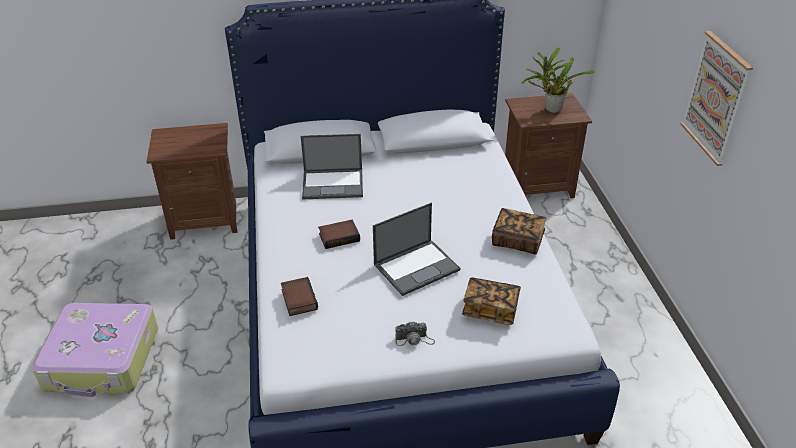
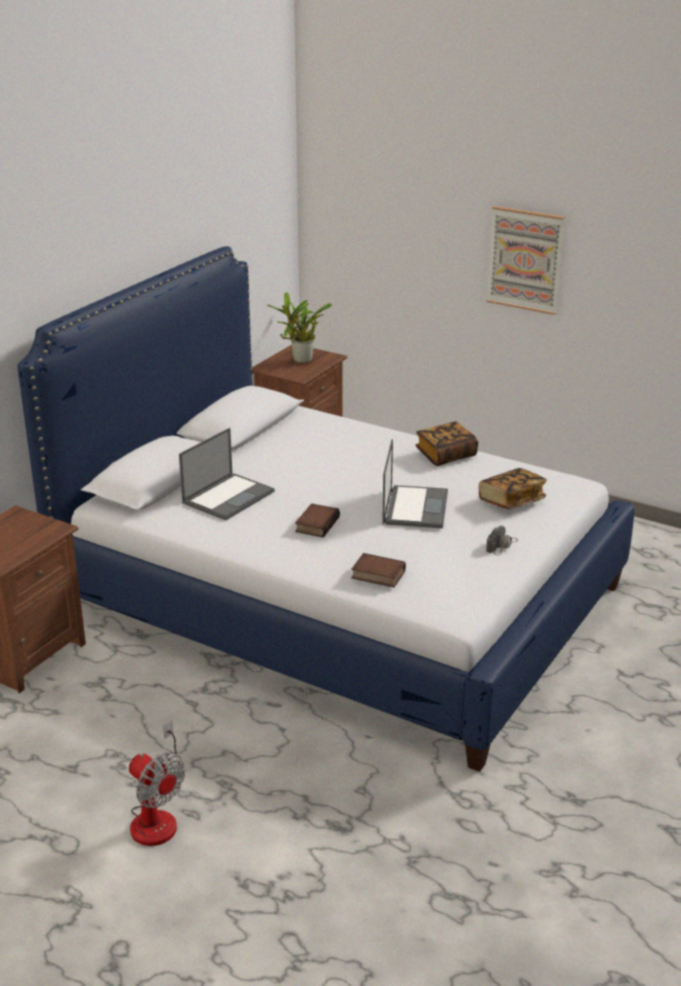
camera: 50 degrees left, 10 degrees down
suitcase [32,303,158,397] -> fan [129,720,185,846]

